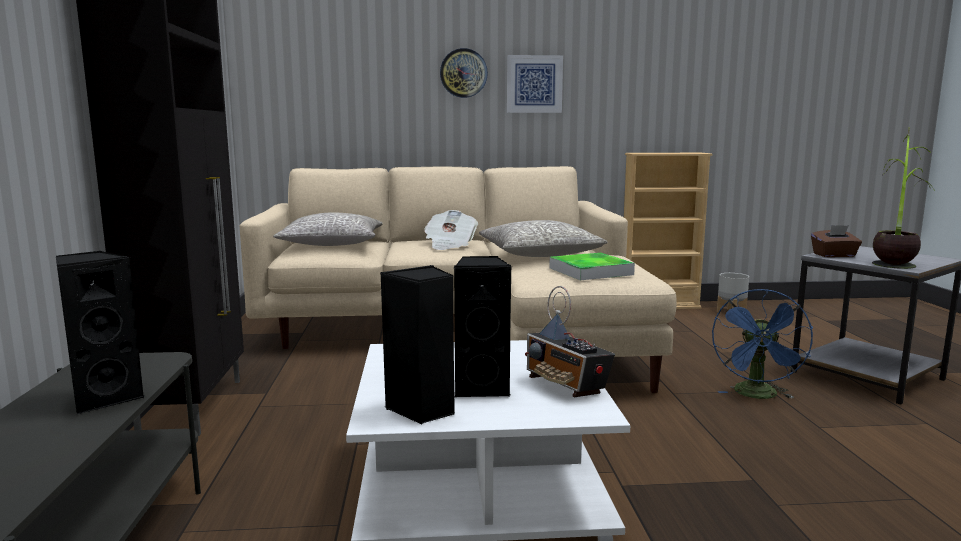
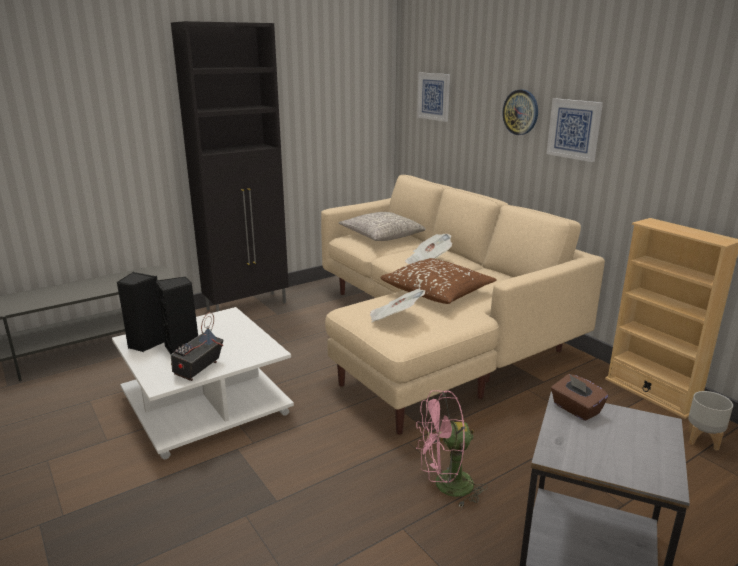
camera: 60 degrees right, 10 degrees up
black speaker [56,251,145,414] -> none
grey pillow [479,220,607,257] -> brown pillow [381,258,497,304]
tray [549,253,635,280] -> newspaper [370,288,425,322]
blue fan [712,289,813,399] -> pink fan [416,390,488,508]
potted plant [872,127,935,269] -> none
none -> picture [417,73,450,122]

